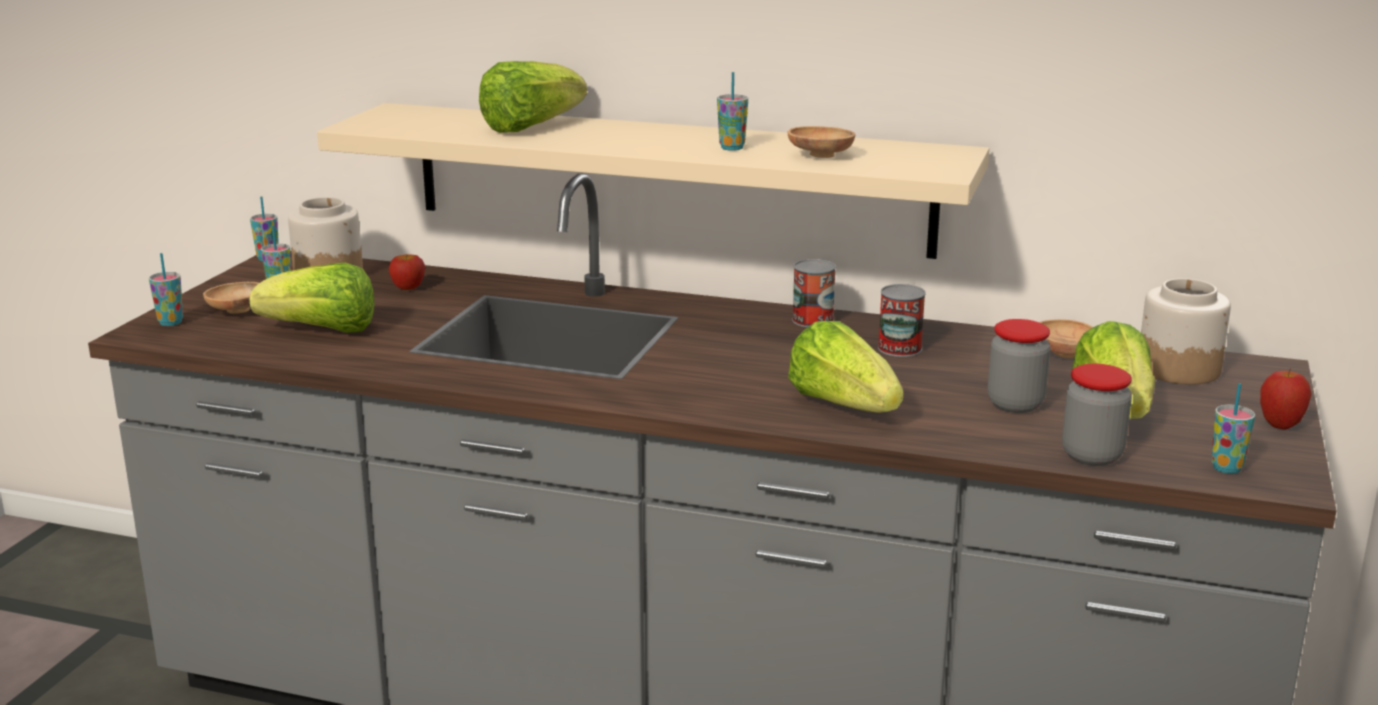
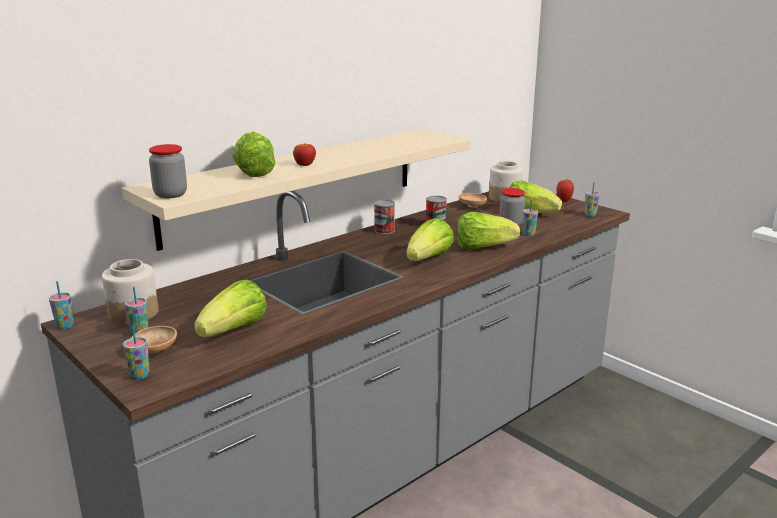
camera: 60 degrees left, 0 degrees up
apple [389,255,425,290] -> apple moved to [293,143,316,166]
cup [717,72,748,151] -> cup moved to [523,199,538,236]
brown bowl [788,126,856,158] -> none
jar [1062,364,1132,466] -> jar moved to [149,144,187,198]
none -> lettuce [406,218,454,261]

